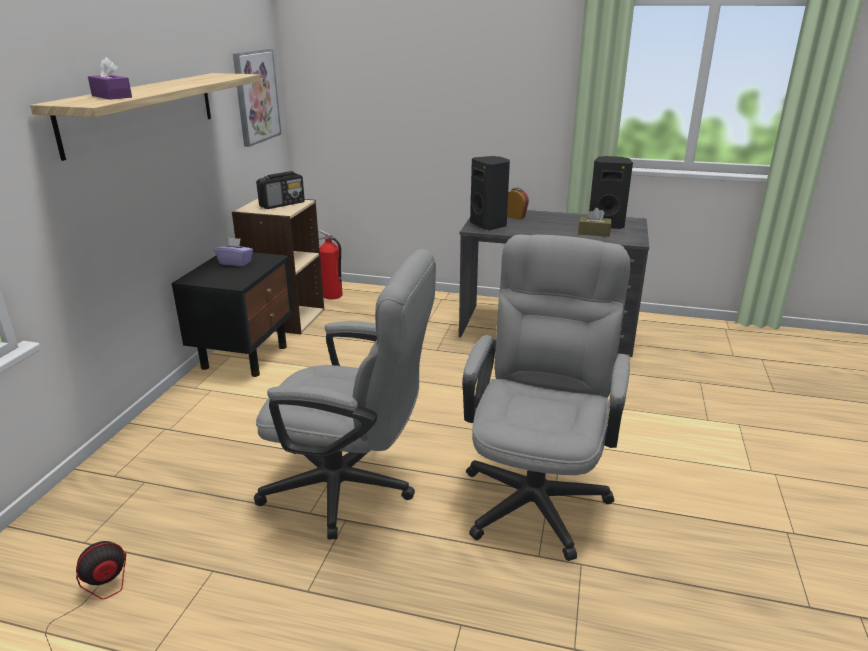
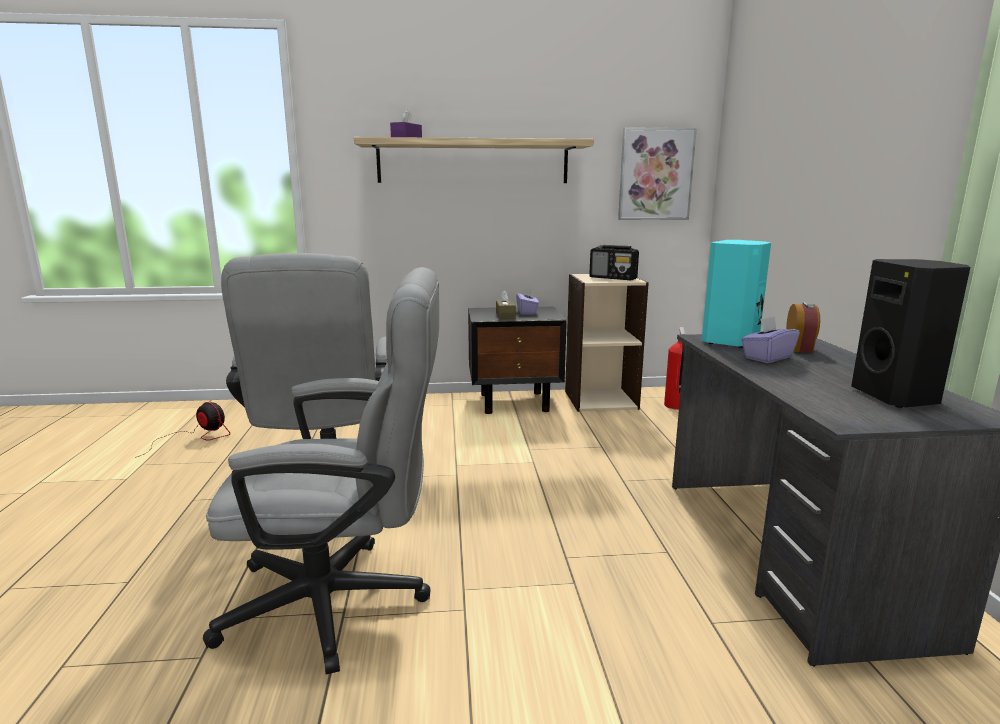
camera: 70 degrees right, 10 degrees down
black speaker [470,156,510,230] -> turquoise speaker [702,240,771,348]
brown tissue box [578,208,611,237] -> brown tissue box moved to [496,290,516,319]
none -> purple tissue box [741,316,800,363]

